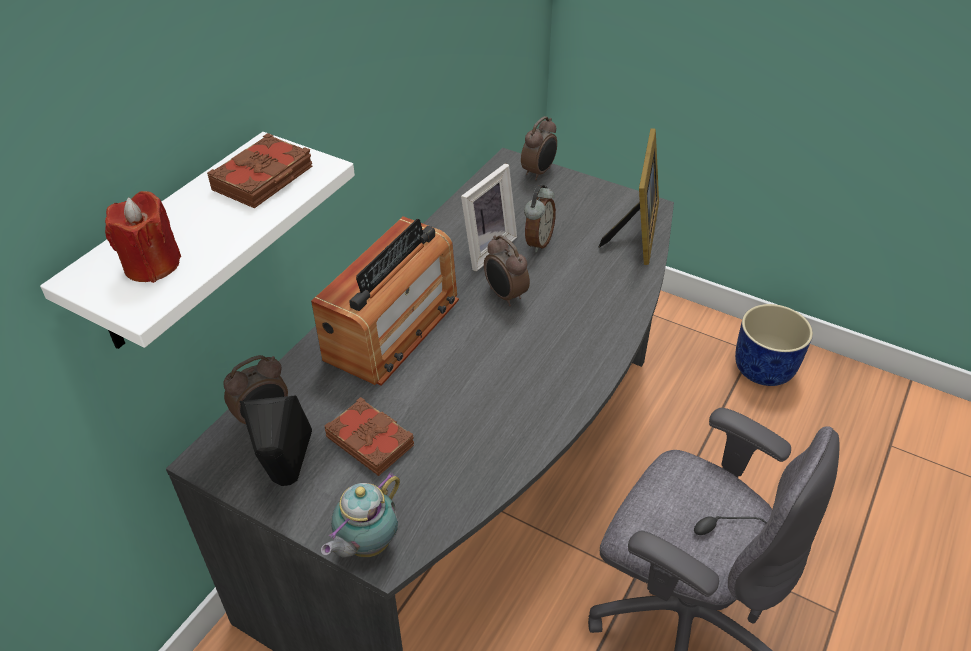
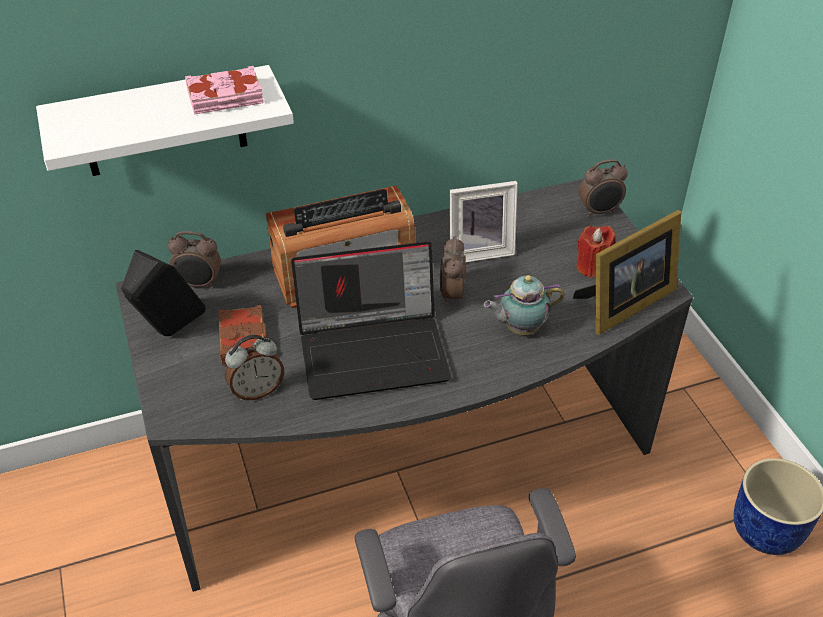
camera: 40 degrees right, 0 degrees up
red candle [105,191,181,283] -> red candle moved to [576,226,615,278]
brown book [207,133,313,208] -> pink book [185,66,264,115]
teapot [321,473,400,557] -> teapot moved to [484,275,564,335]
alarm clock [524,185,556,252] -> alarm clock moved to [225,335,284,401]
none -> laptop [291,241,451,400]

